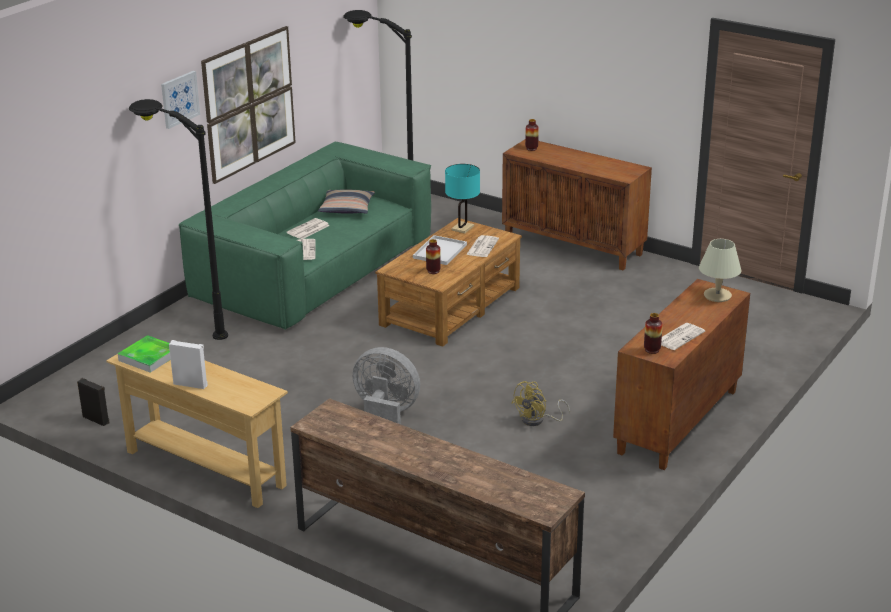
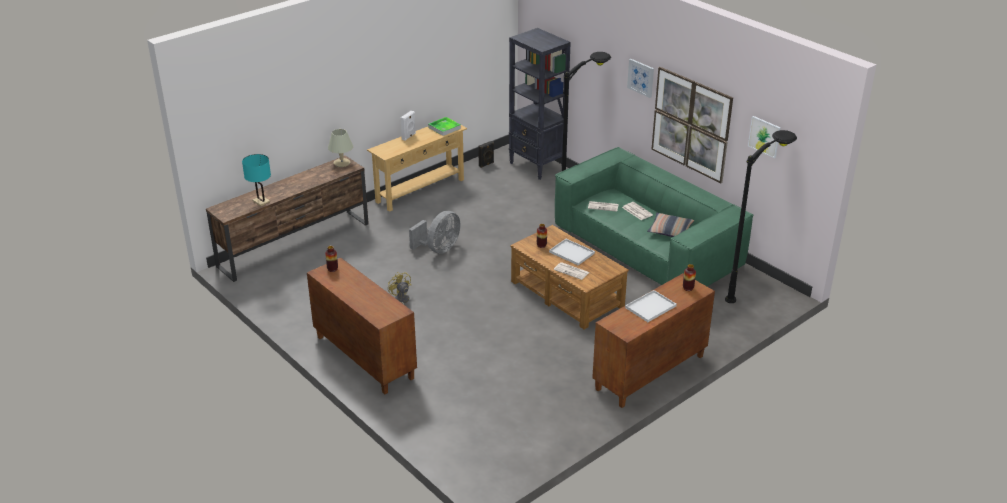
camera: 105 degrees right, 5 degrees up
turquoise table lamp [445,164,480,234] -> turquoise table lamp moved to [242,154,271,206]
newspaper [661,323,705,350] -> none
beige table lamp [699,239,741,302] -> beige table lamp moved to [328,129,353,167]
none -> black bookcase [509,28,571,180]
none -> white tray [625,290,677,322]
none -> picture [748,116,781,158]

